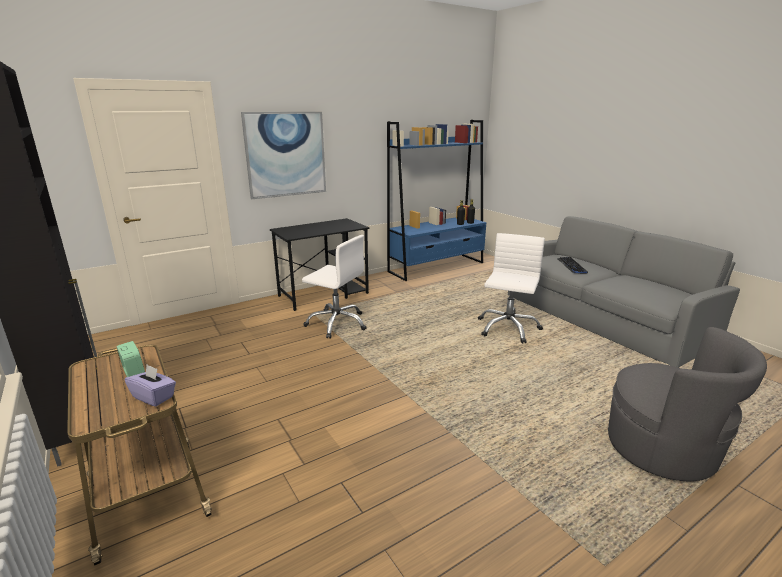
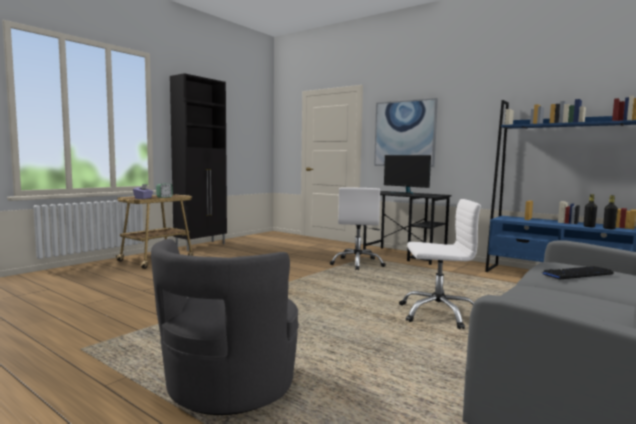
camera: 70 degrees right, 15 degrees down
none -> monitor [384,155,431,195]

